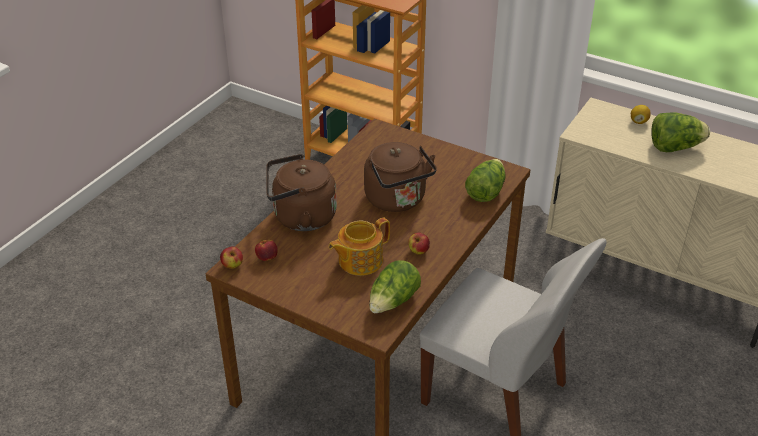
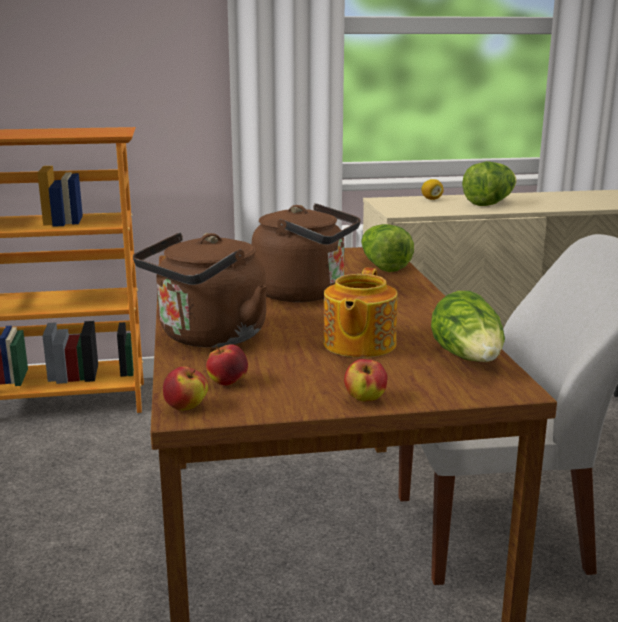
camera: 40 degrees left, 20 degrees down
apple [408,232,430,255] -> apple moved to [344,359,388,402]

